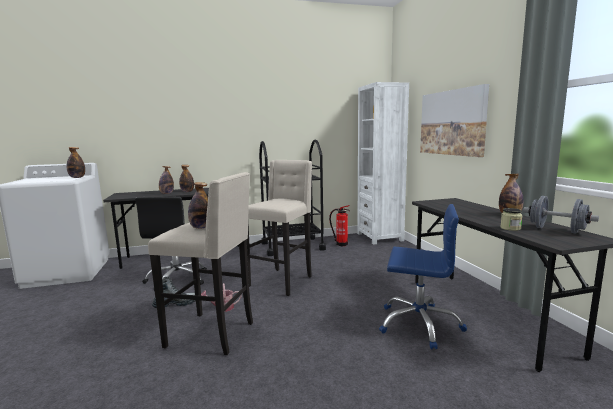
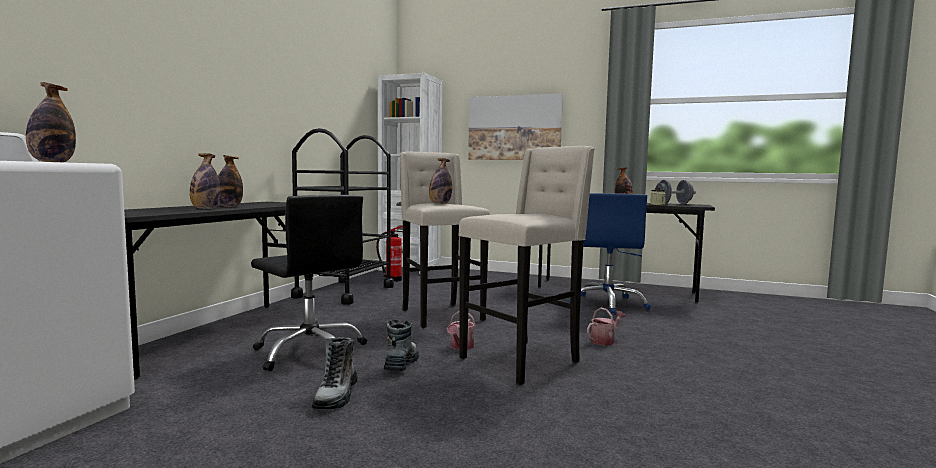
camera: 55 degrees left, 5 degrees down
bottle [188,182,208,229] -> bottle moved to [429,158,452,204]
blue office chair [379,204,467,349] -> blue office chair turned 135 degrees clockwise [568,193,651,315]
none -> boot [312,337,358,409]
none -> watering can [587,308,626,345]

